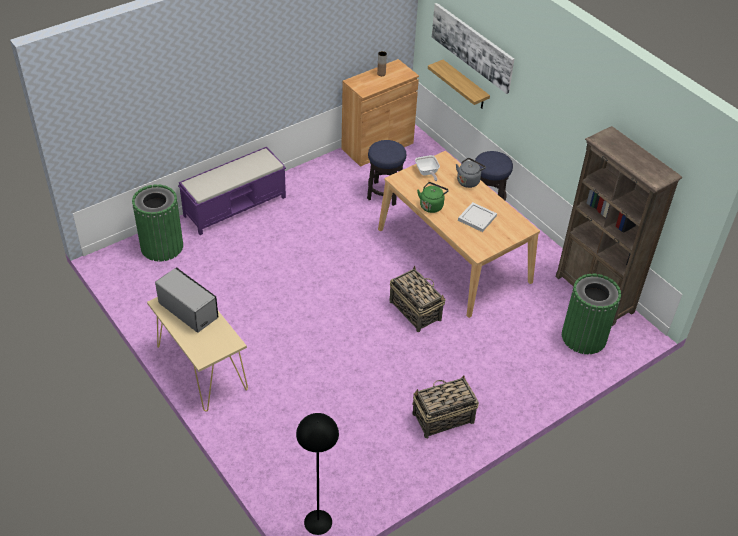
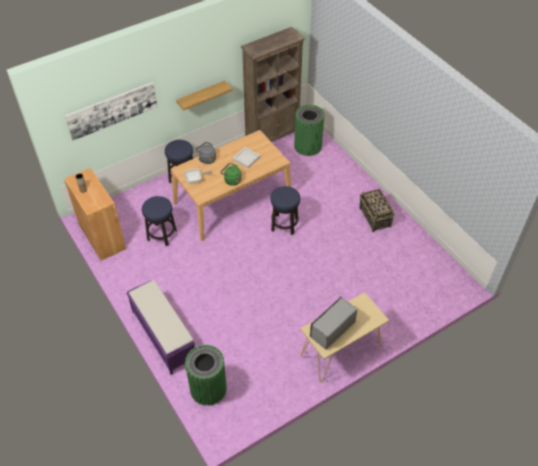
camera: 85 degrees left, 5 degrees up
black floor lamp [296,413,339,535] -> none
basket [389,266,446,332] -> stool [270,186,300,235]
shelf [428,60,490,109] -> shelf moved to [176,81,233,111]

